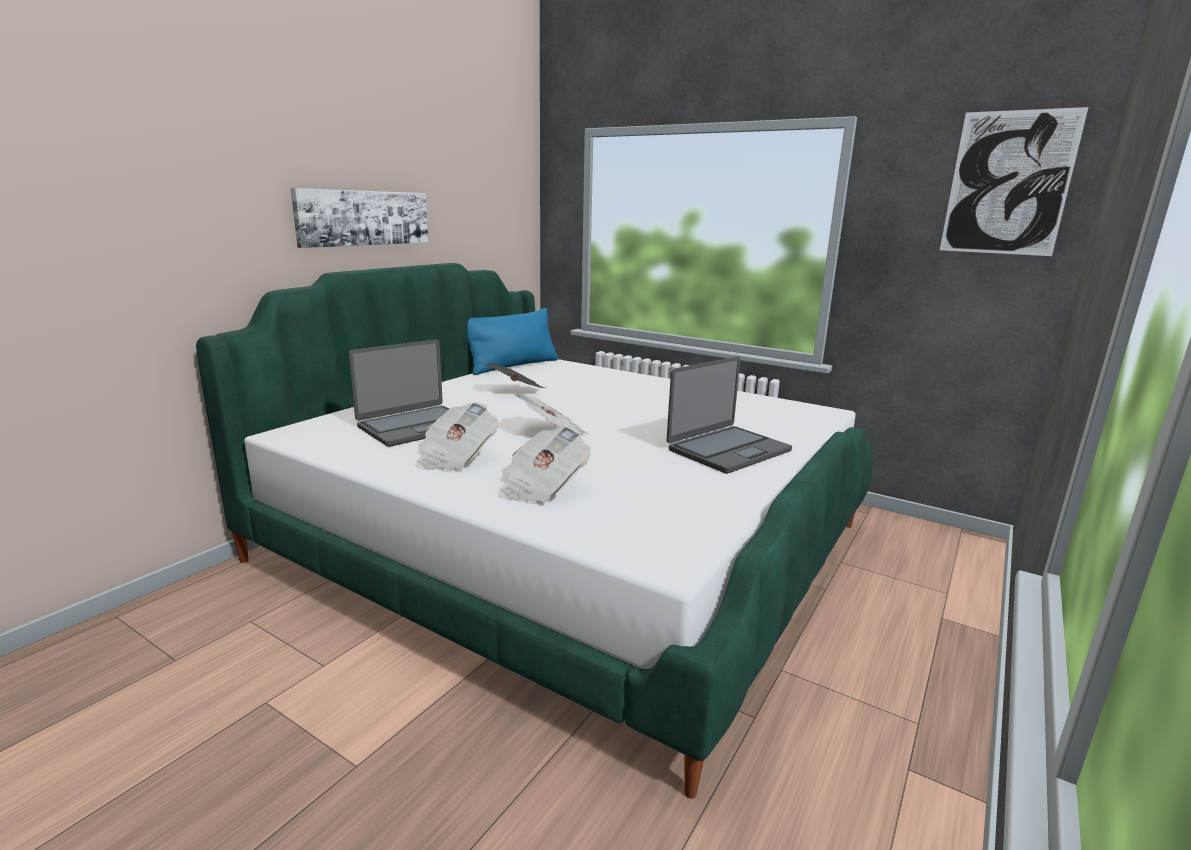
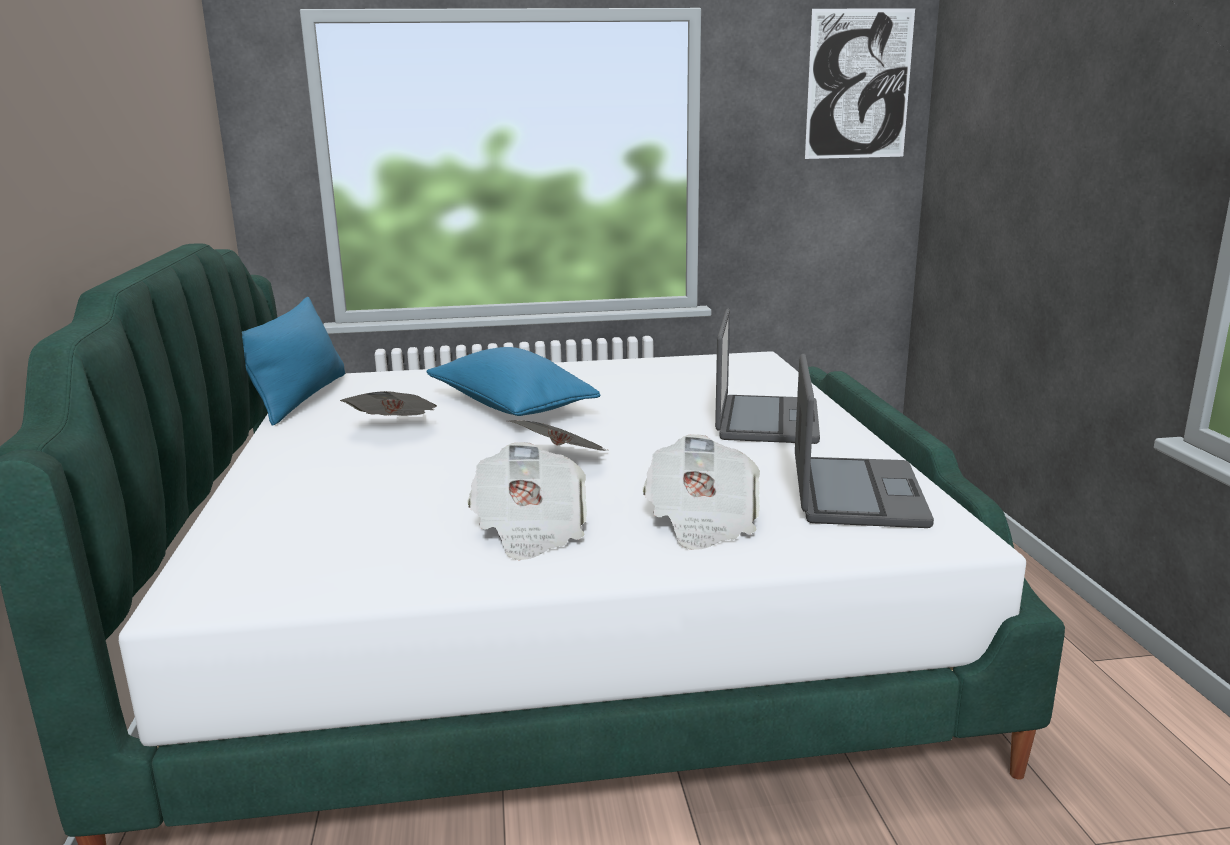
camera: 40 degrees left, 0 degrees up
picture [290,188,428,248] -> none
laptop [349,340,449,447] -> laptop moved to [795,354,934,528]
none -> blue pillow [426,347,600,416]

